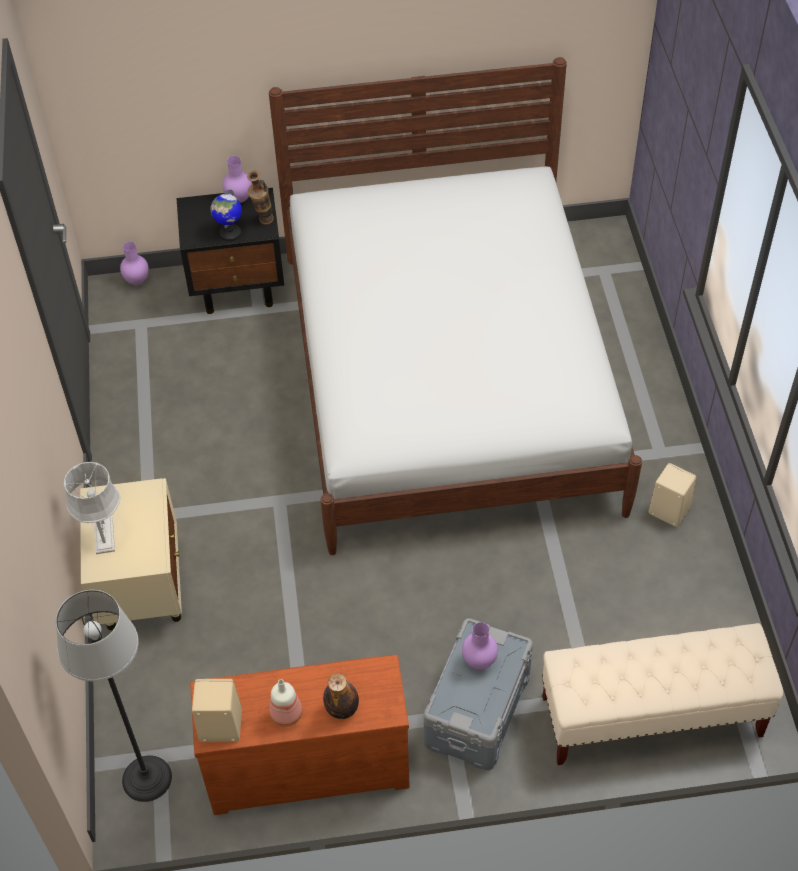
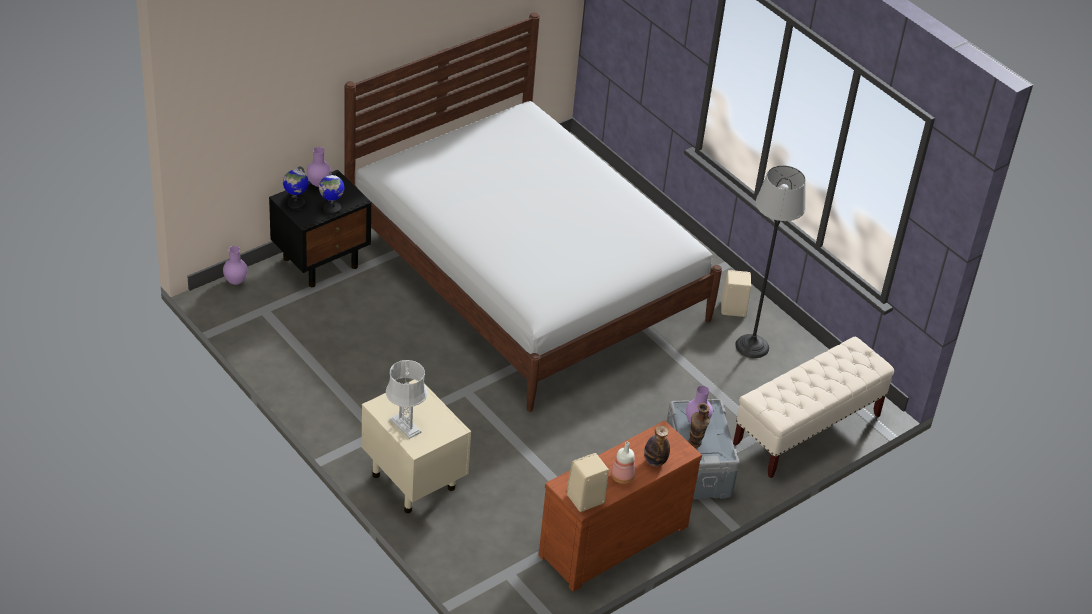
camera: 35 degrees left, 10 degrees down
floor lamp [56,590,172,802] -> floor lamp moved to [735,165,806,358]
vase [247,171,274,225] -> vase moved to [688,403,710,448]
none -> globe [283,166,309,210]

